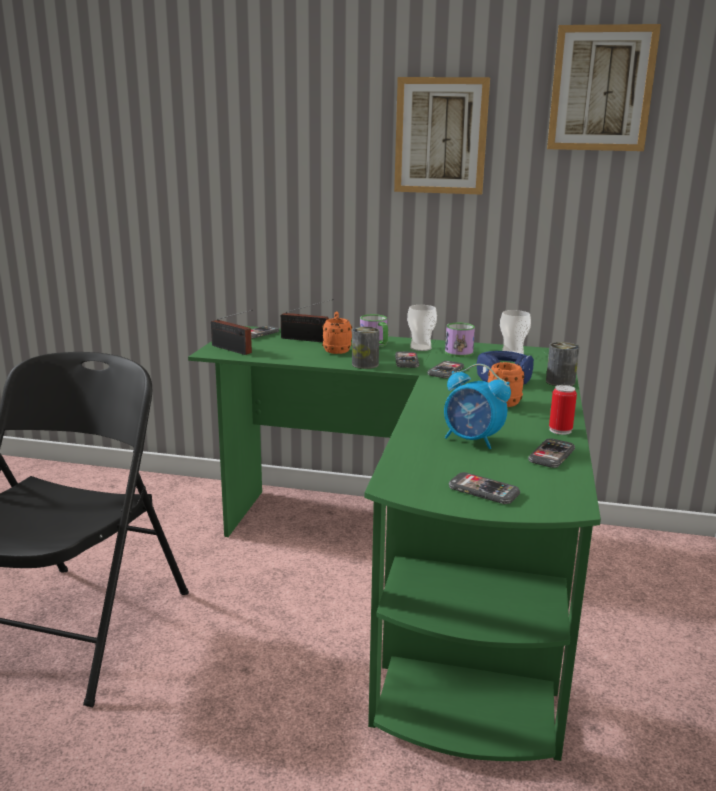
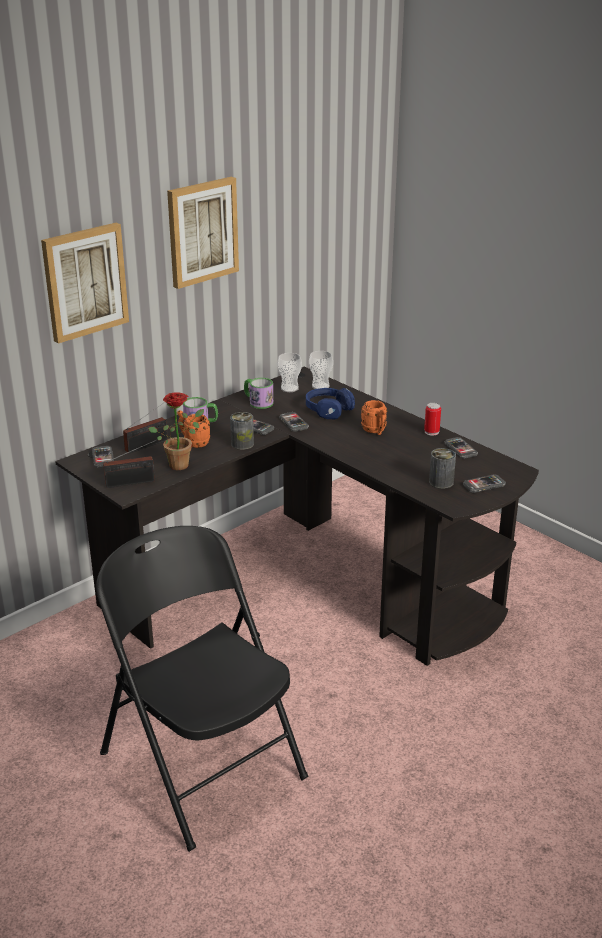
camera: 55 degrees left, 10 degrees up
green desk [188,326,601,761] -> black desk [55,366,539,666]
cup [407,305,437,351] -> cup moved to [309,351,333,389]
alarm clock [444,364,511,449] -> none
can [546,342,579,386] -> can moved to [429,448,456,489]
picture [547,24,661,151] -> picture moved to [41,223,129,344]
none -> potted plant [148,392,204,470]

